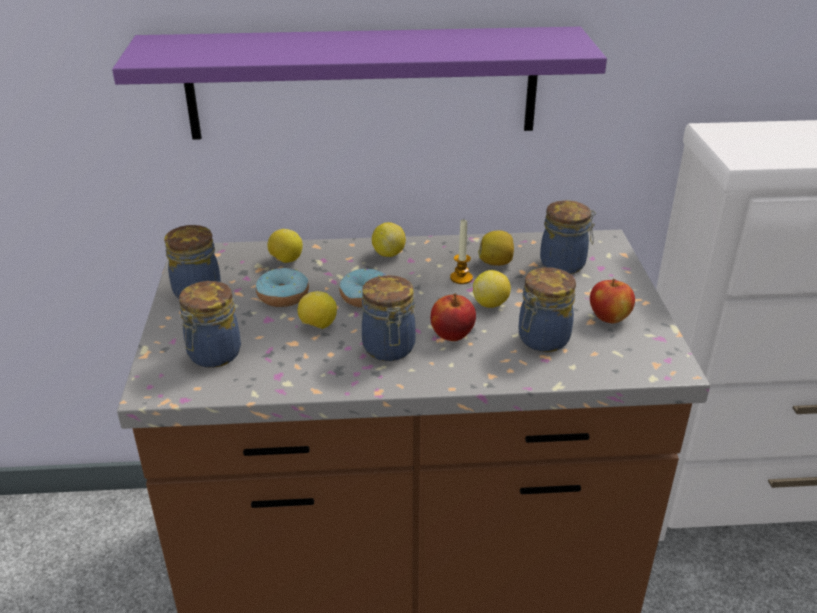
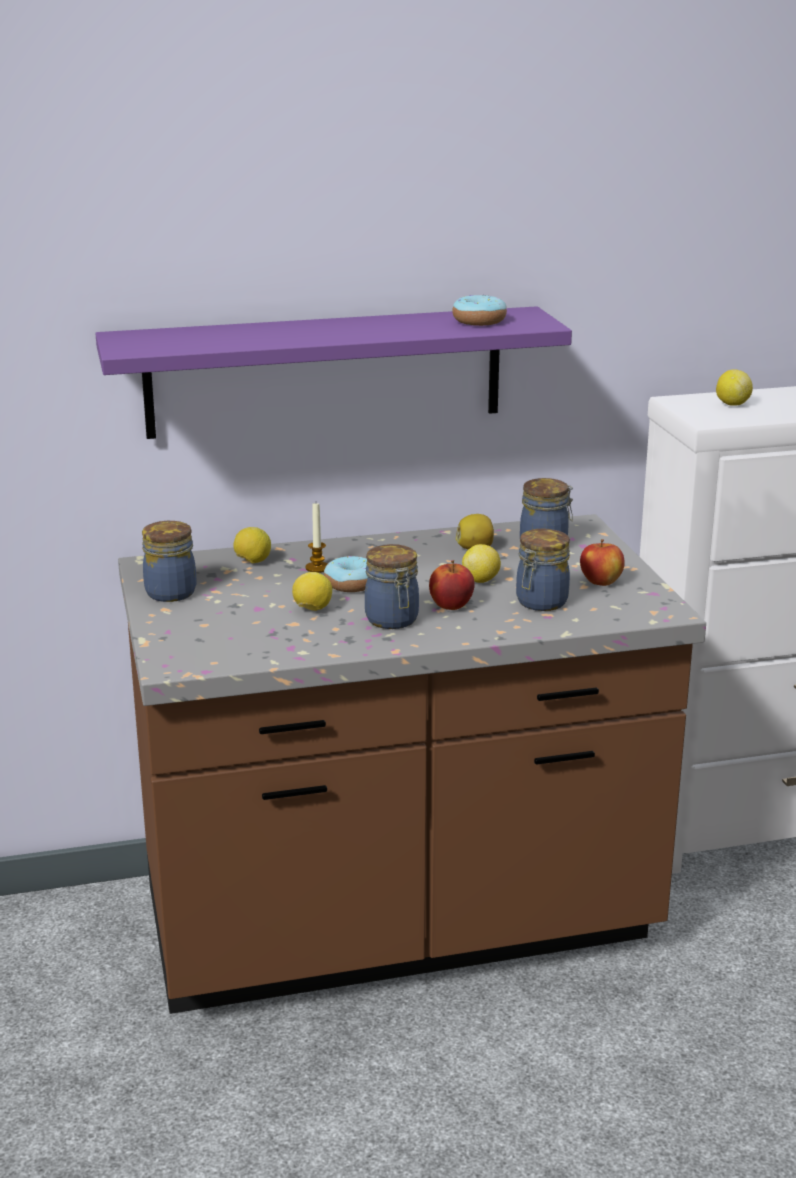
camera: 10 degrees left, 10 degrees down
jar [179,281,241,368] -> none
donut [256,268,309,307] -> donut moved to [452,295,507,326]
lemon [372,222,406,257] -> lemon moved to [716,369,753,406]
candle [450,220,473,284] -> candle moved to [305,503,327,573]

